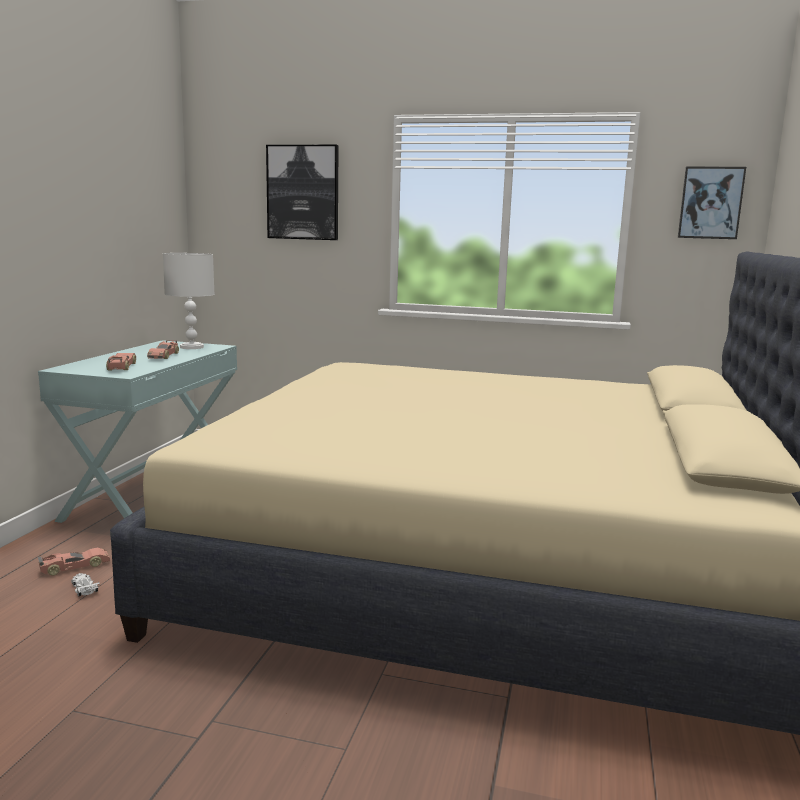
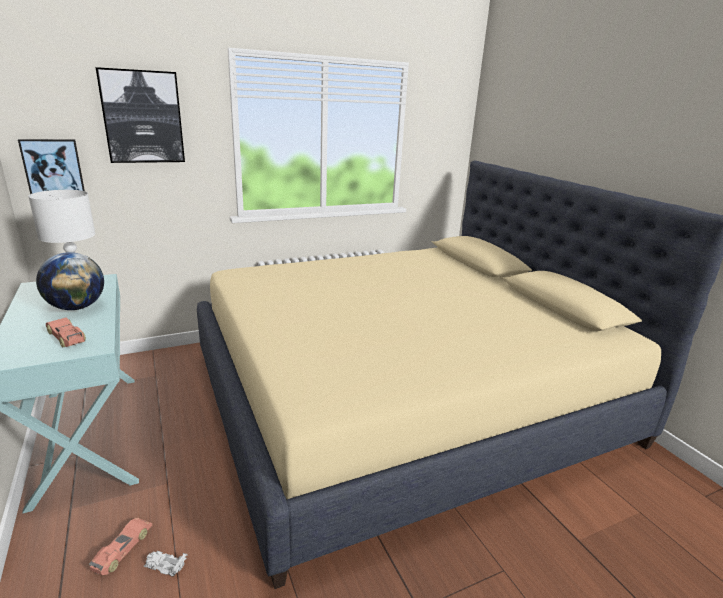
camera: 40 degrees left, 10 degrees up
toy car [147,340,179,359] -> globe [36,252,104,310]
picture [678,166,746,239] -> picture moved to [18,139,85,194]

